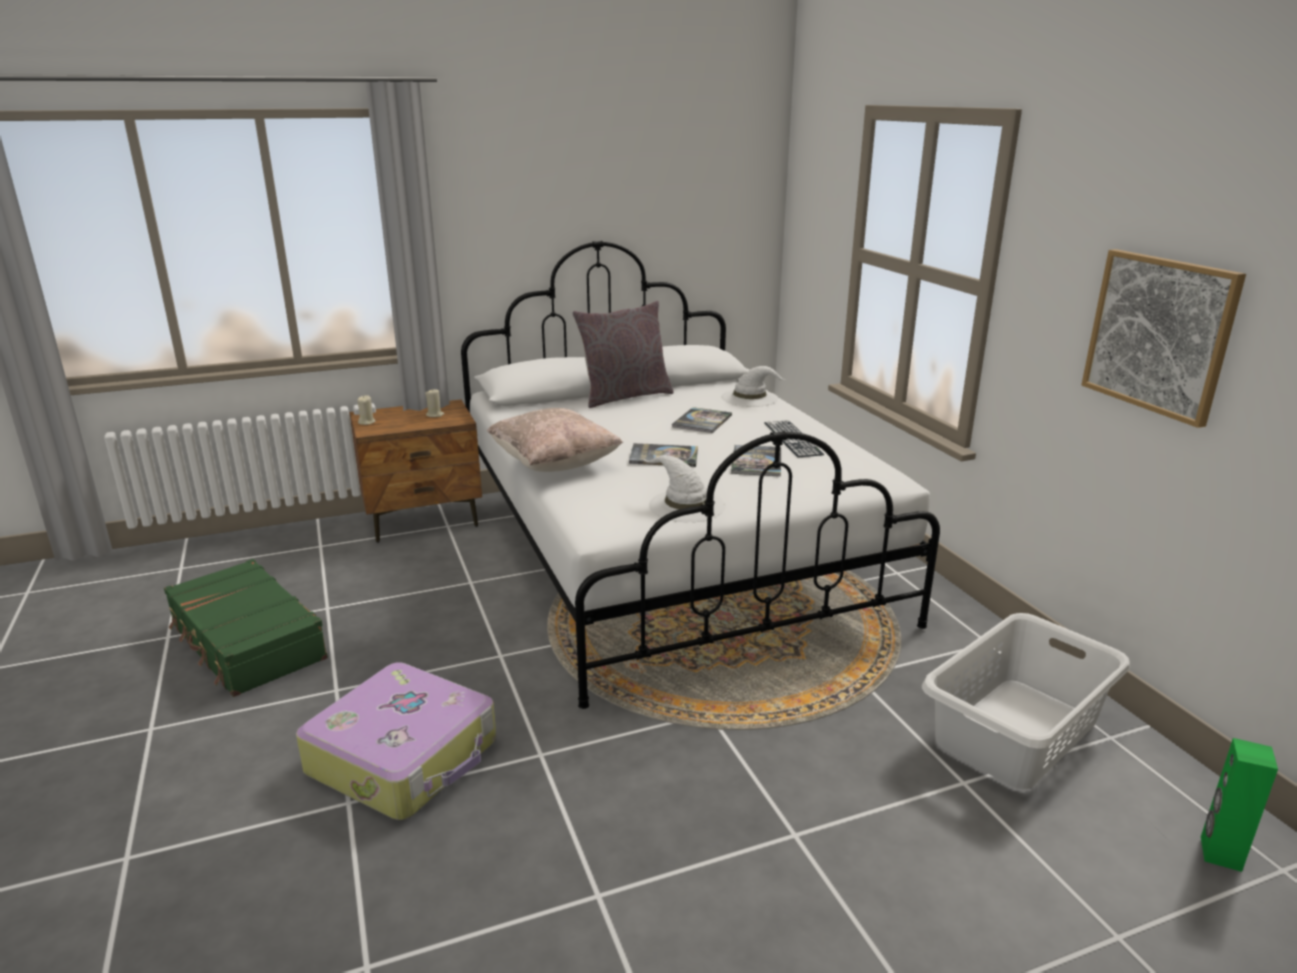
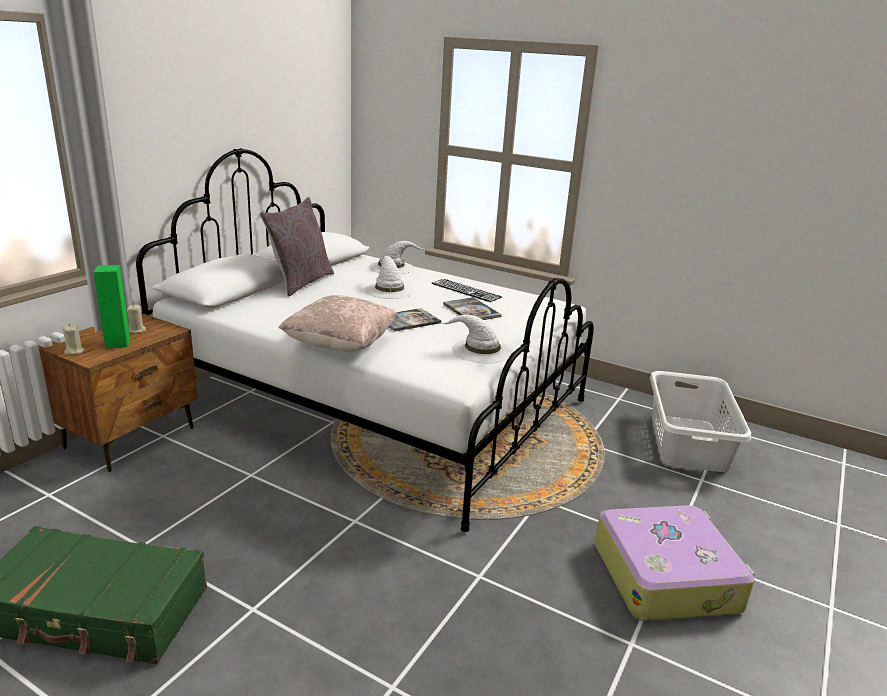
camera: 40 degrees left, 0 degrees up
suitcase [296,662,496,820] -> suitcase moved to [595,505,755,621]
book [672,407,732,433] -> white hat [365,256,415,299]
picture [1081,249,1246,428] -> none
green speaker [1201,738,1278,872] -> green speaker moved to [93,265,130,348]

